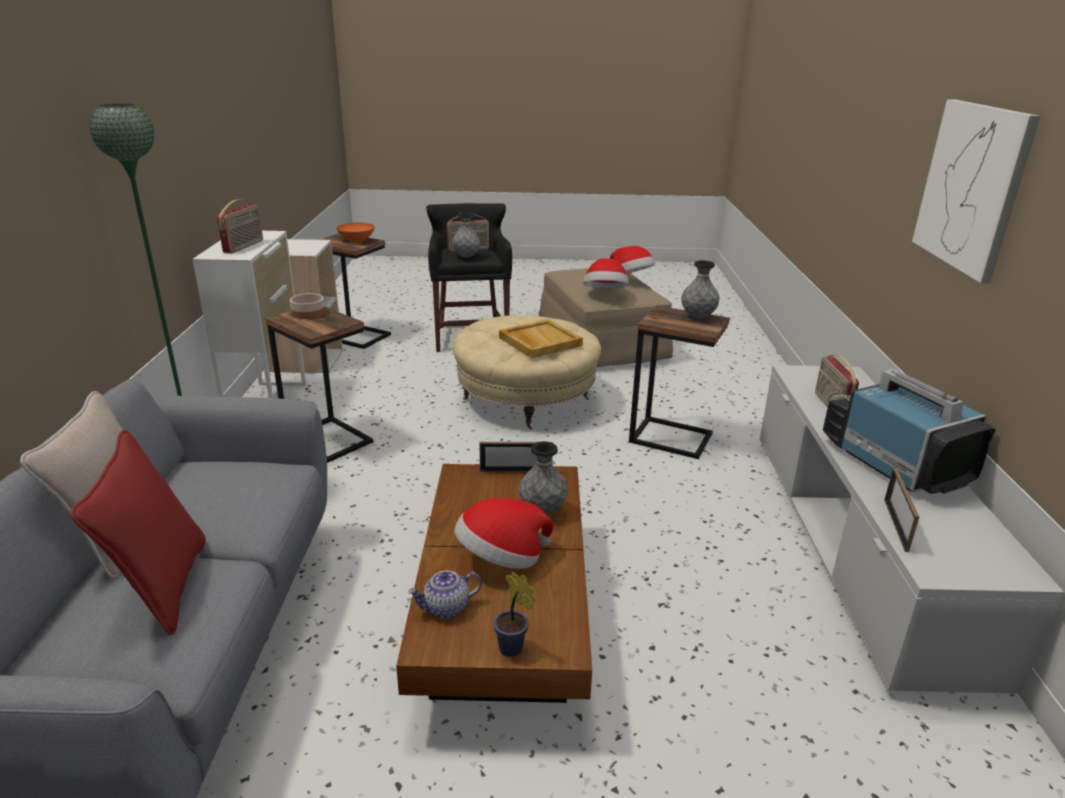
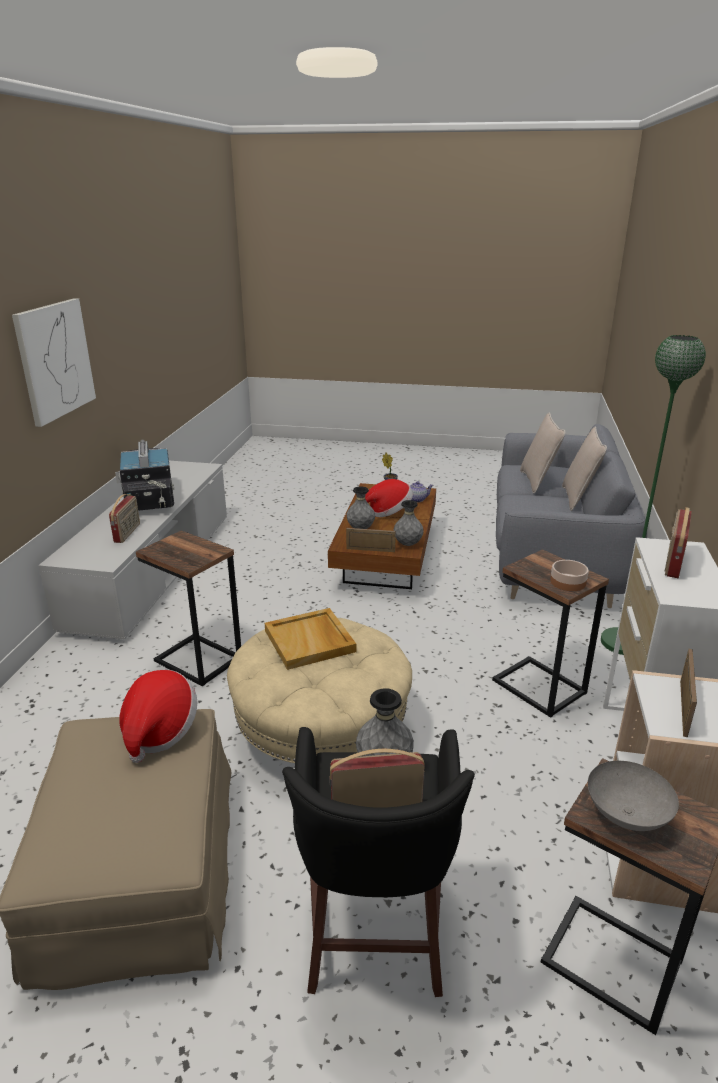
camera: 170 degrees left, 0 degrees up
red pillow [71,430,206,635] -> beige pillow [520,413,565,493]
orange bowl [336,223,375,243] -> grey bowl [588,761,679,831]
hat [610,246,655,274] -> none
grey vase [681,260,719,318] -> grey vase moved to [394,500,424,546]
picture frame [884,467,919,552] -> picture frame moved to [680,649,697,737]

